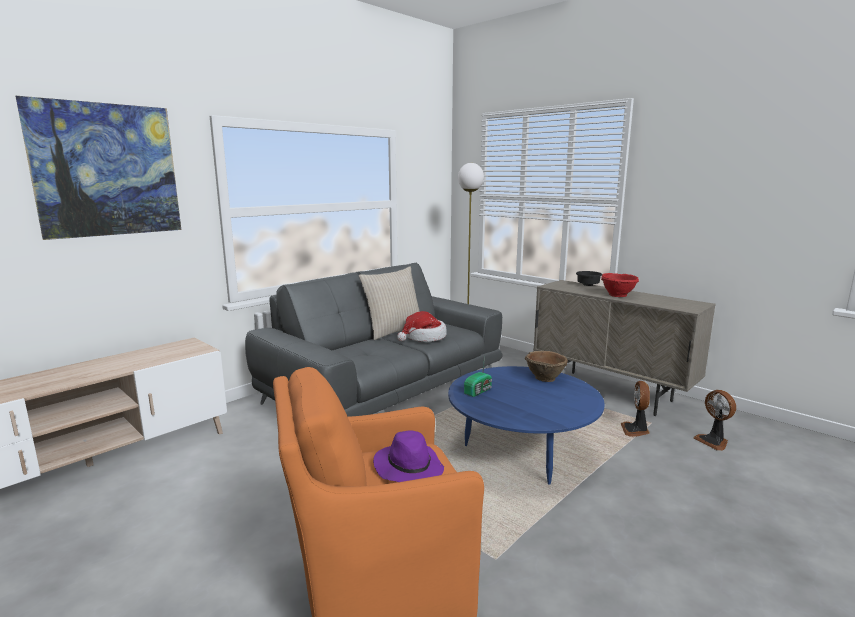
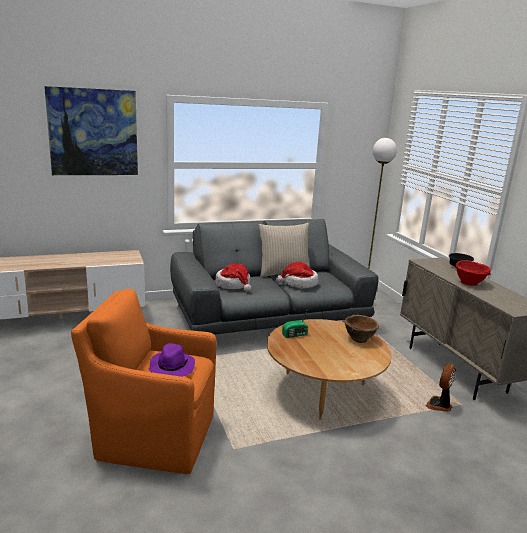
camera: 25 degrees right, 5 degrees up
blue coffee table [448,366,605,485] -> brown coffee table [267,319,392,420]
fan [693,390,736,451] -> none
none -> hat [215,263,251,292]

